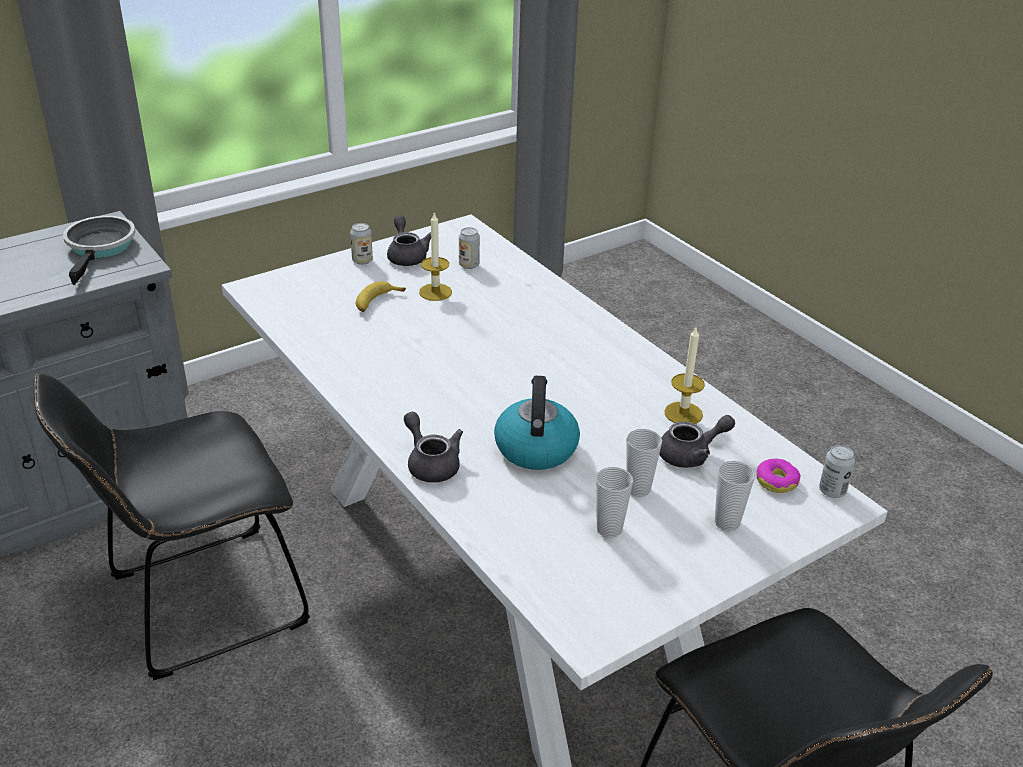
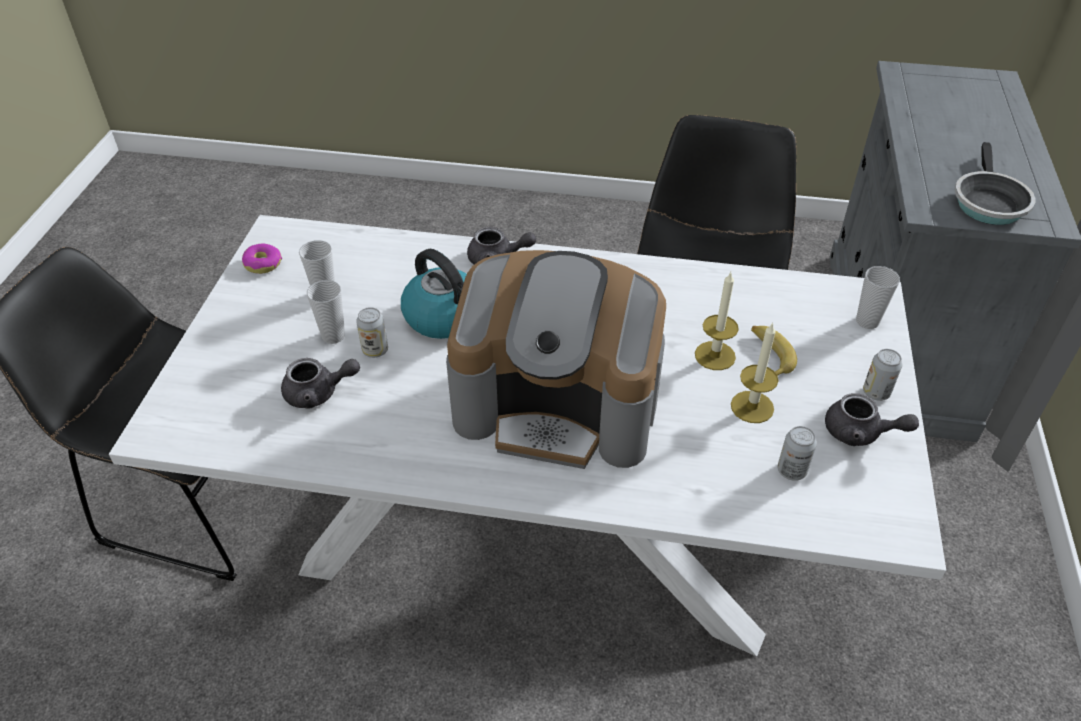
camera: 135 degrees right, 10 degrees up
frying pan [63,216,136,285] -> frying pan turned 60 degrees clockwise [955,142,1035,225]
grey teapot [659,415,735,468] -> grey teapot turned 120 degrees counterclockwise [281,358,360,409]
candle [664,327,705,424] -> candle moved to [695,272,739,370]
cup [715,461,755,531] -> cup moved to [856,266,900,329]
donut [756,459,801,493] -> donut moved to [242,244,282,274]
can [819,445,855,498] -> can moved to [356,307,388,358]
none -> coffee machine [446,250,666,469]

